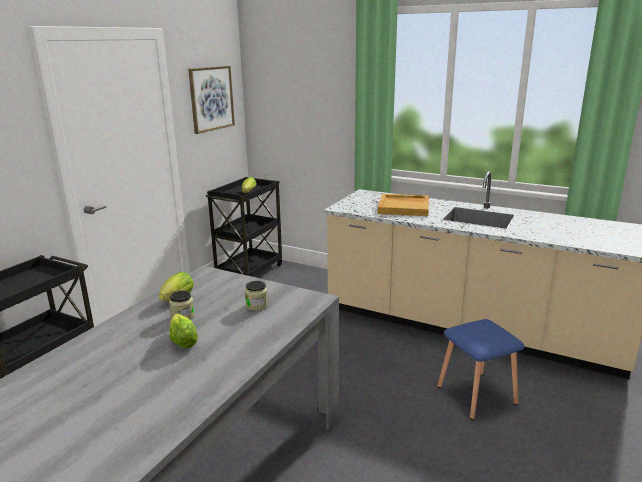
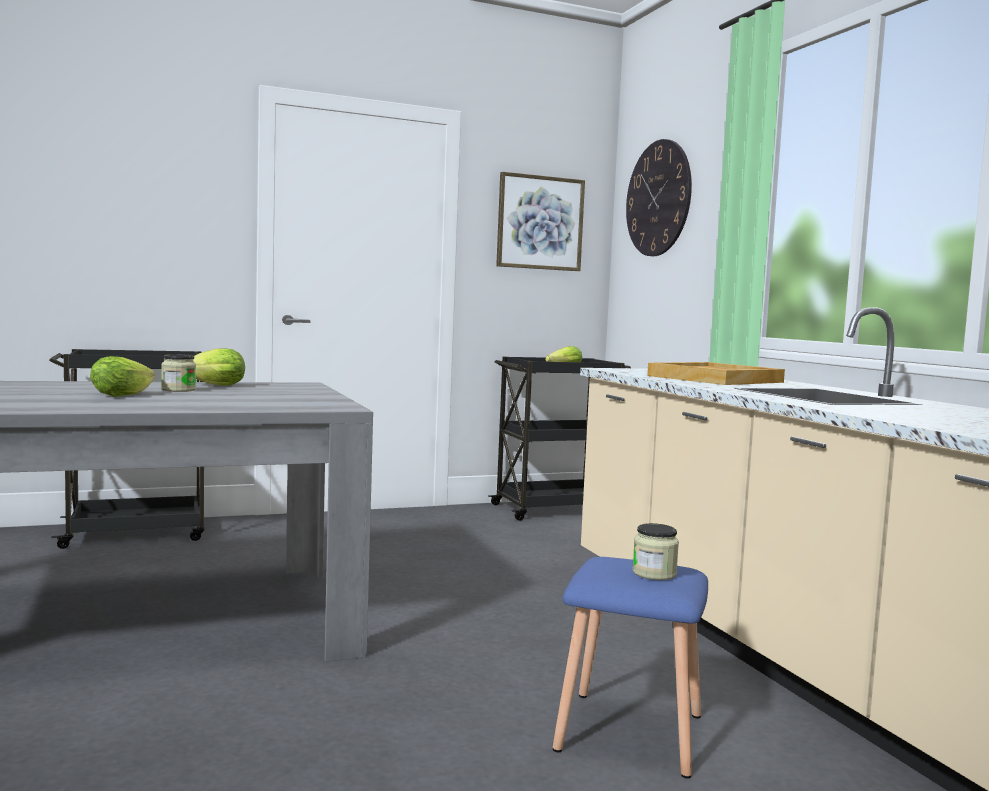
camera: 40 degrees right, 15 degrees down
jar [245,281,268,311] -> jar moved to [632,523,679,580]
none -> wall clock [626,139,692,256]

